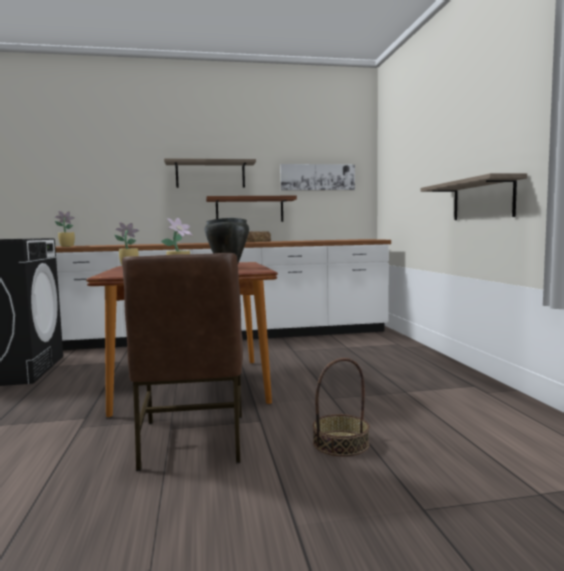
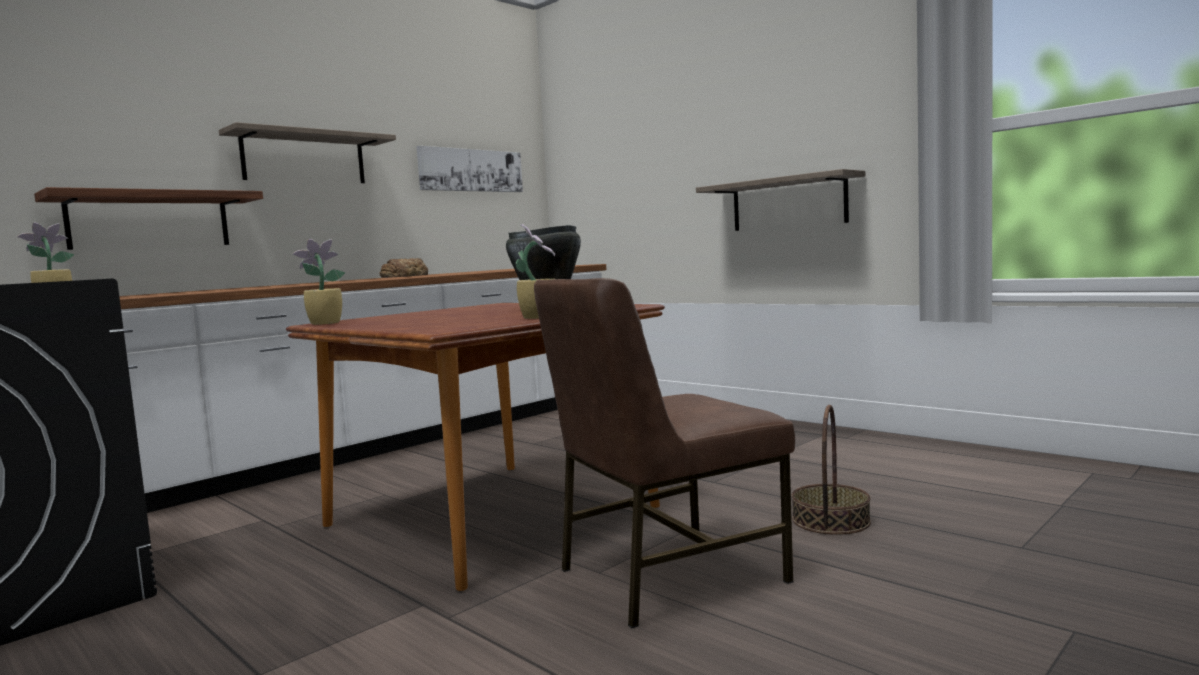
camera: 35 degrees left, 0 degrees up
brown chair [122,253,243,471] -> brown chair turned 105 degrees clockwise [534,278,795,628]
shelf [206,196,297,222] -> shelf moved to [34,187,263,250]

